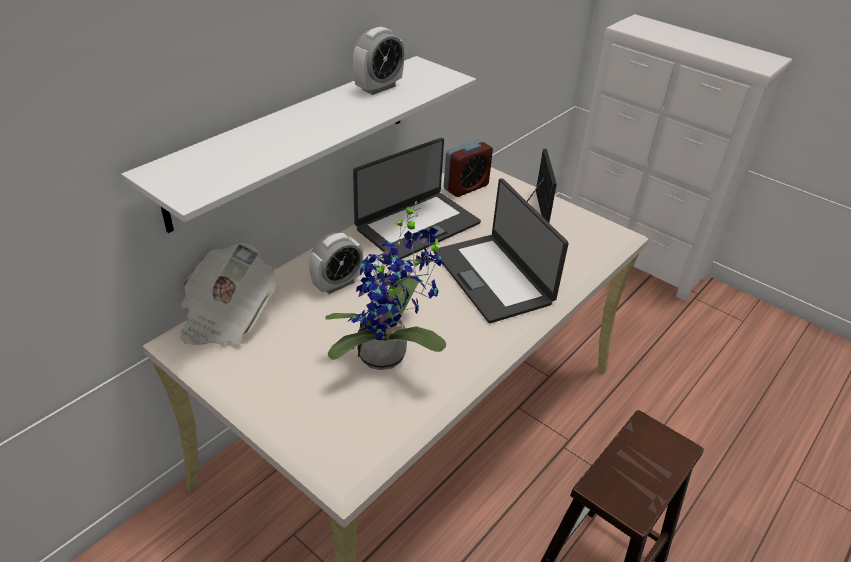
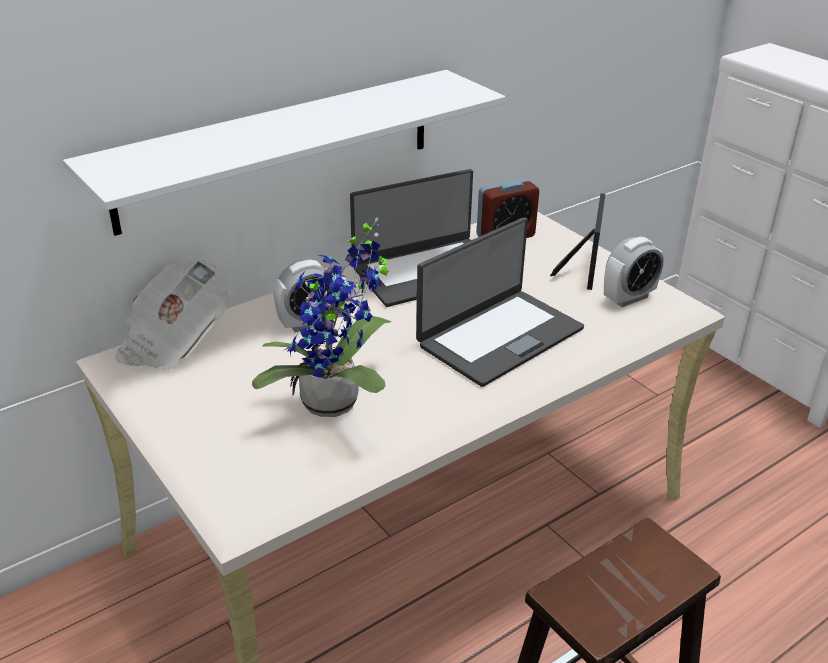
camera: 15 degrees right, 5 degrees down
alarm clock [353,27,405,95] -> alarm clock moved to [604,237,664,307]
laptop [434,178,569,323] -> laptop turned 120 degrees counterclockwise [416,217,584,387]

